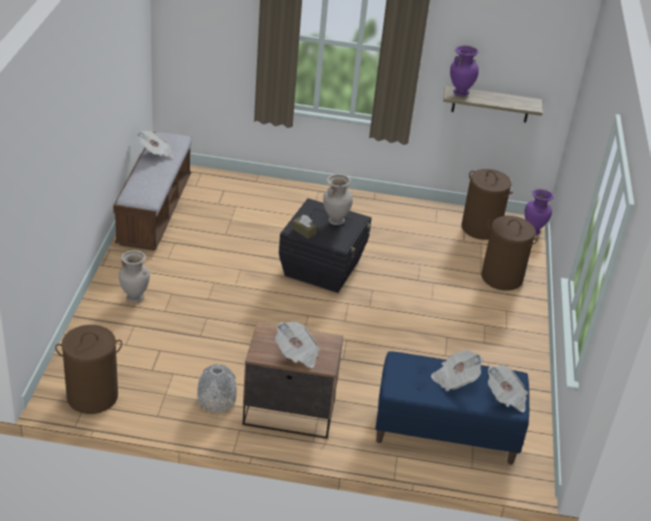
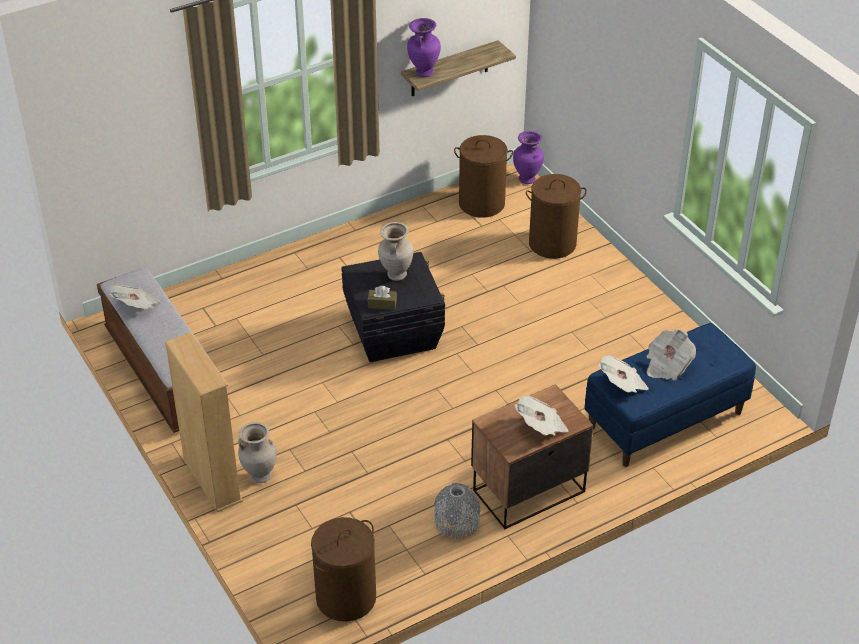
camera: 35 degrees left, 5 degrees up
newspaper [488,365,528,412] -> newspaper moved to [598,355,649,393]
none -> beige bookcase [165,332,243,512]

